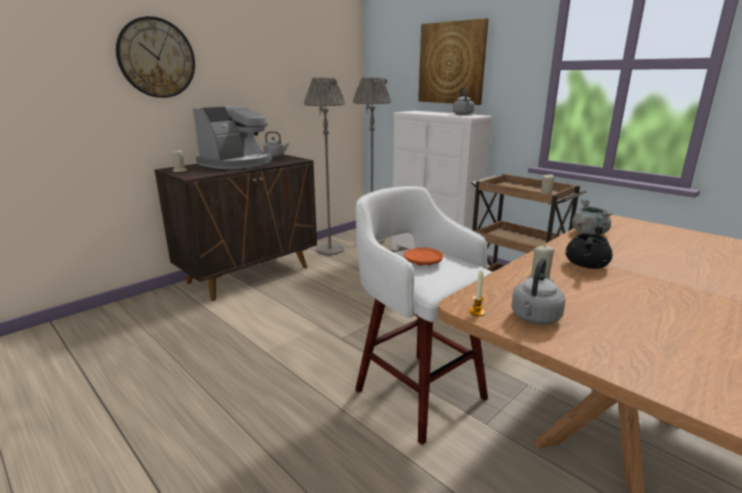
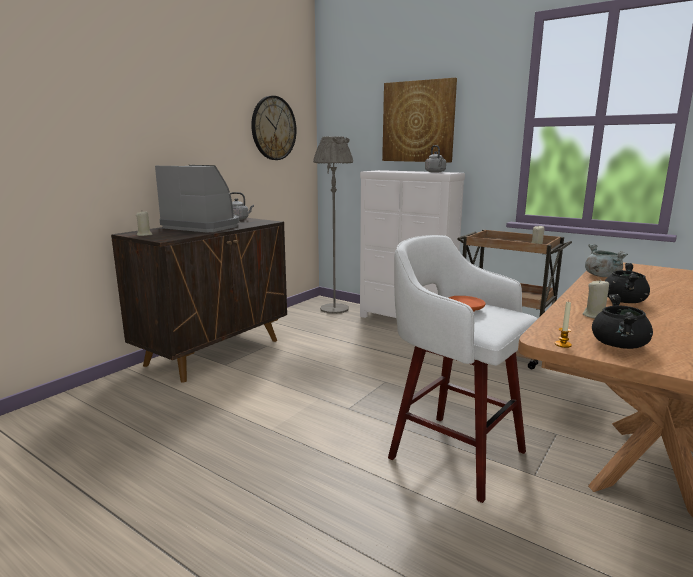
camera: 10 degrees left, 5 degrees down
wall clock [116,16,195,98] -> wall clock moved to [251,96,297,160]
coffee machine [193,106,272,169] -> coffee machine turned 90 degrees counterclockwise [155,165,239,232]
grey floor lamp [304,78,345,255] -> none
grey kettle [511,258,565,325] -> black cooking pot [592,294,653,349]

